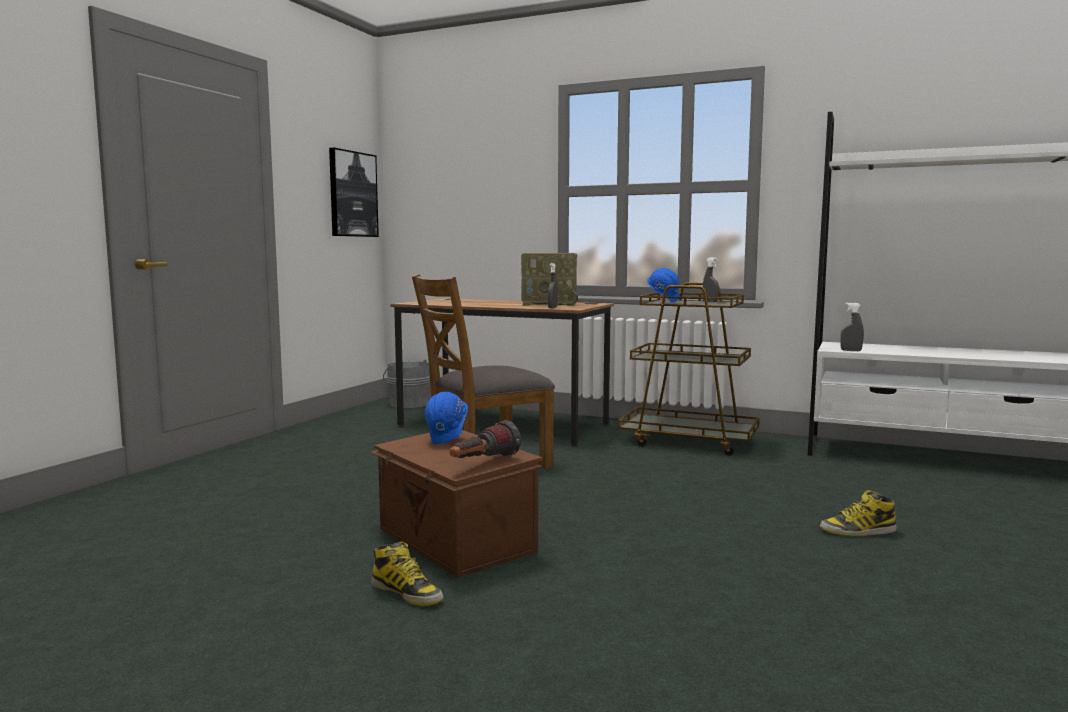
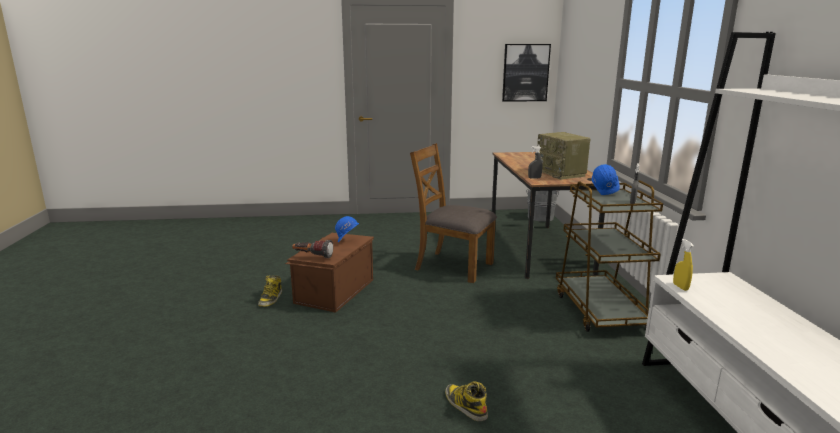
camera: 60 degrees right, 10 degrees up
grey spray bottle [840,303,864,351] -> yellow spray bottle [673,239,694,291]

